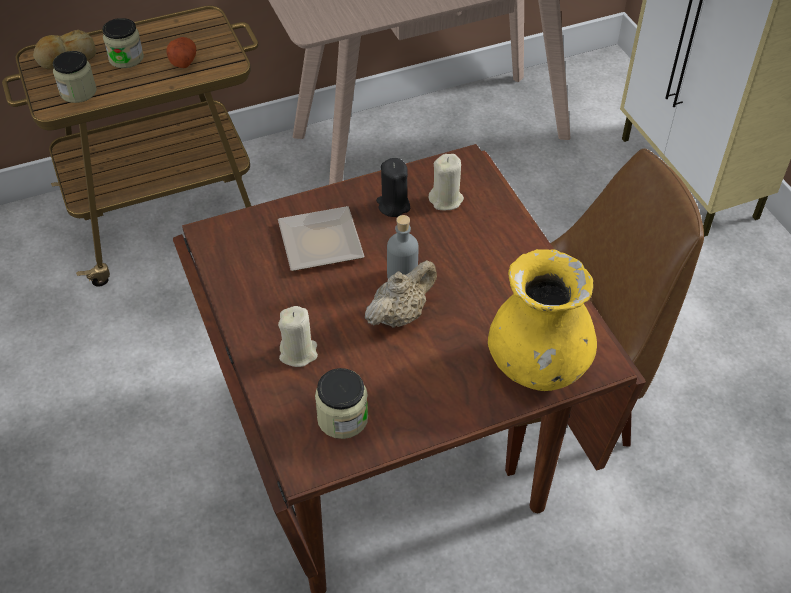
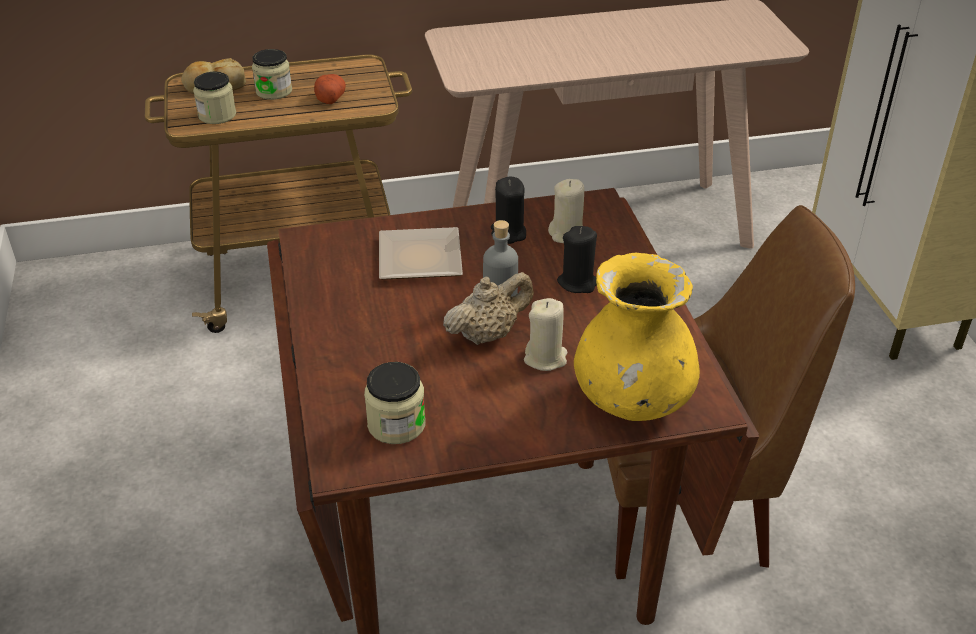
camera: 10 degrees right, 10 degrees down
beige candle [278,306,318,367] -> beige candle moved to [524,298,567,371]
none -> black candle [557,226,597,293]

